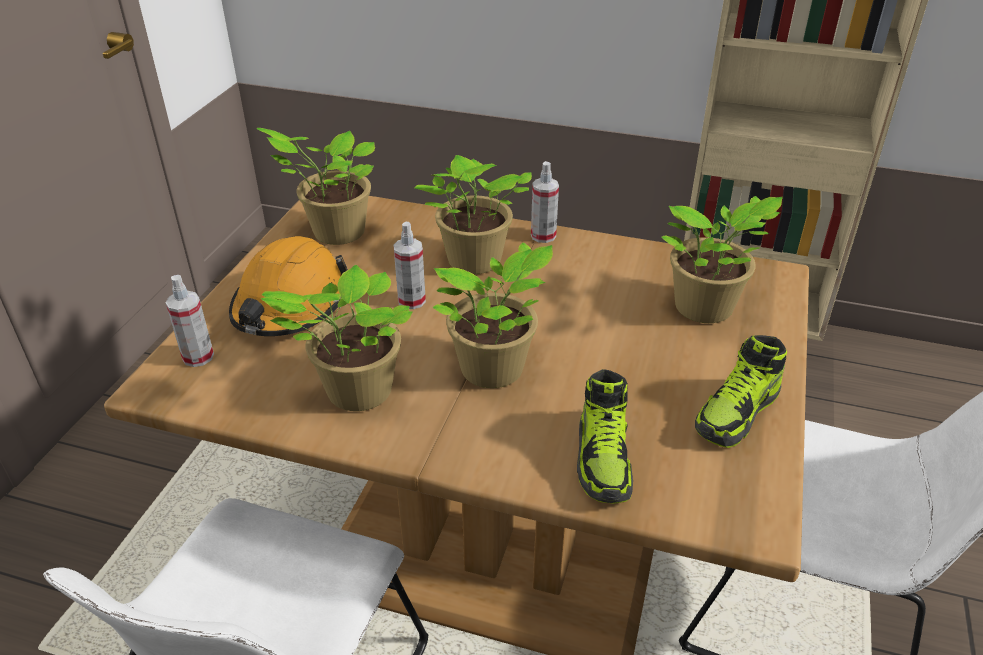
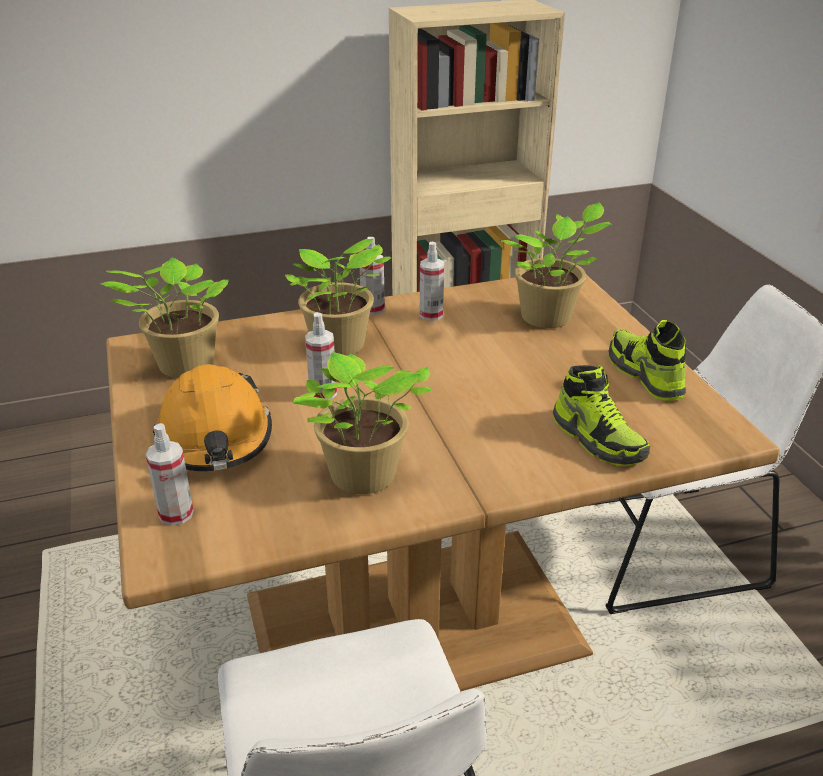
camera: 35 degrees left, 5 degrees down
potted plant [433,242,553,388] -> none
shoe [695,335,787,448] -> shoe turned 150 degrees clockwise [608,320,686,401]
none -> spray bottle [420,242,444,321]

